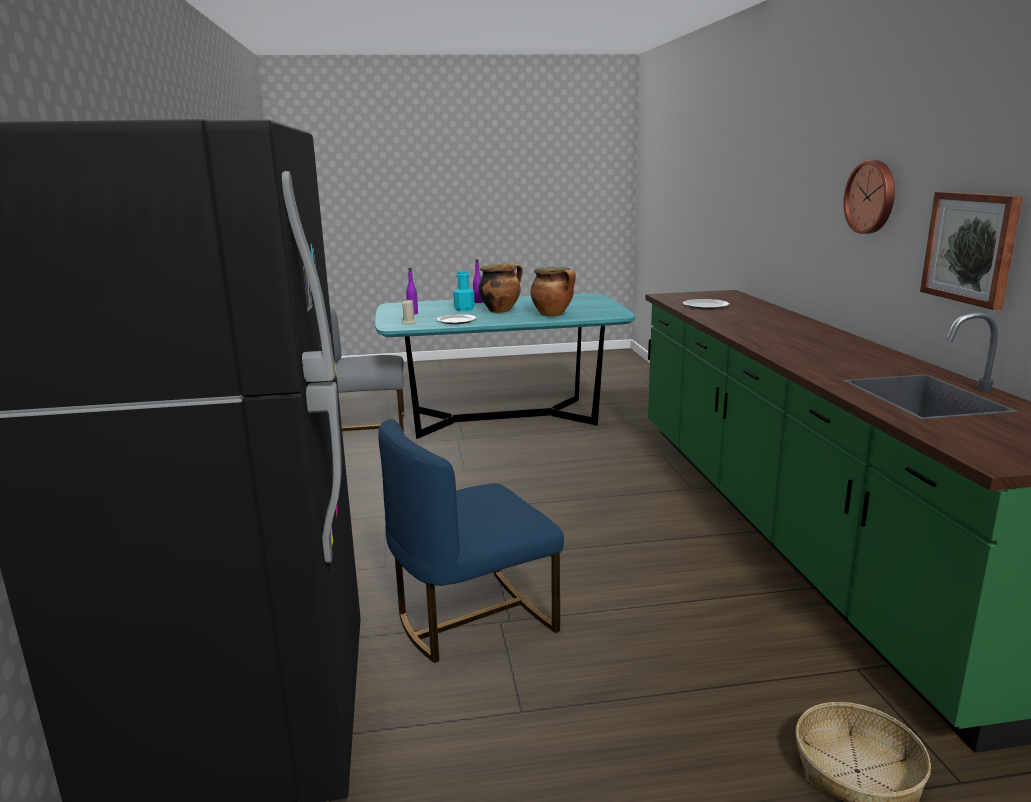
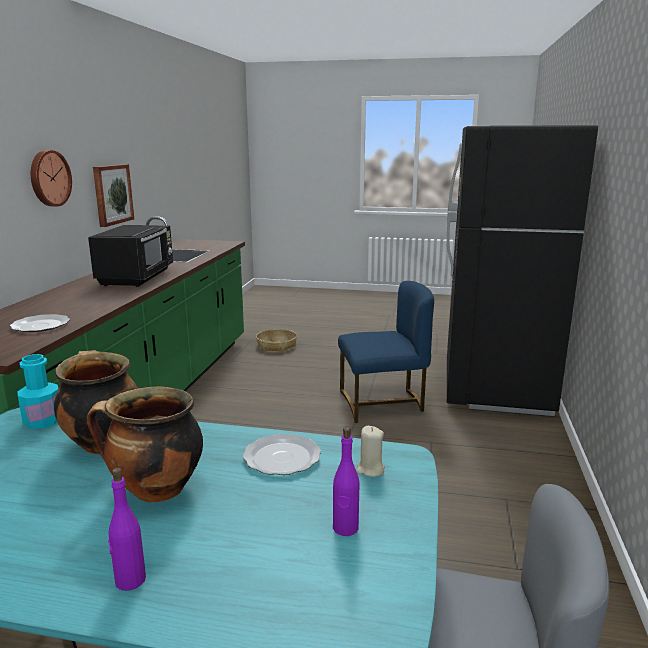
camera: 160 degrees left, 0 degrees up
turquoise bottle [453,271,475,311] -> turquoise bottle moved to [18,354,58,429]
none -> black microwave [88,225,173,287]

